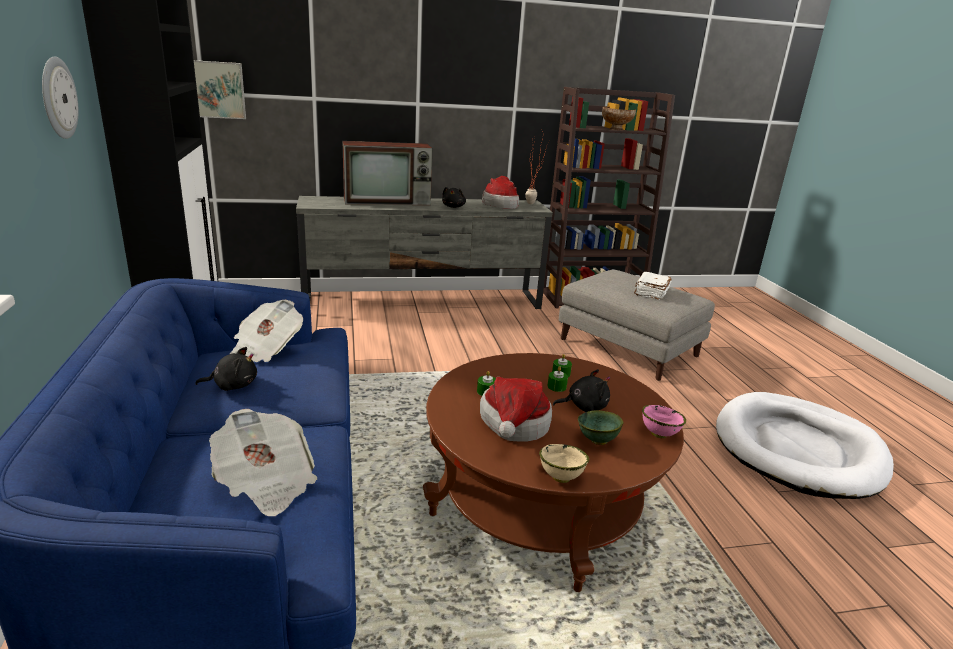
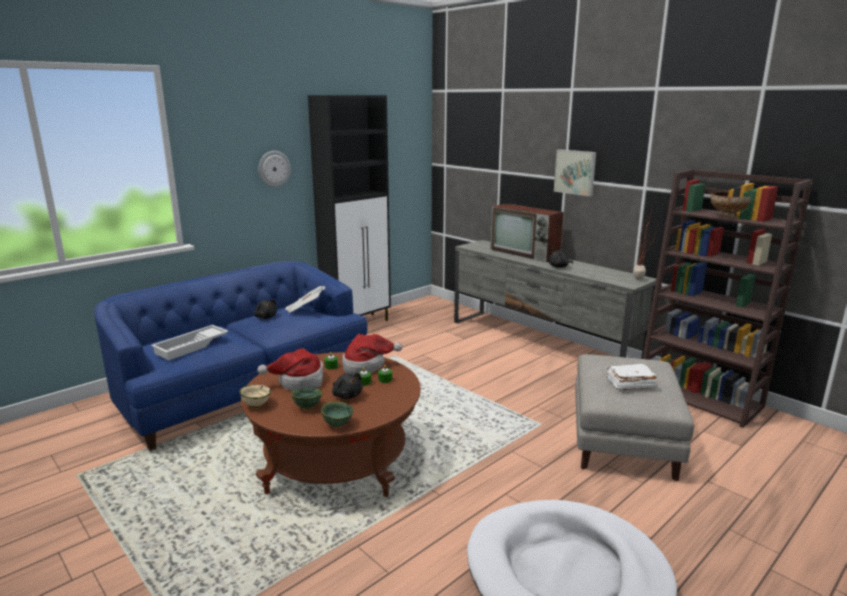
camera: 60 degrees right, 5 degrees down
picture [194,60,246,119] -> picture moved to [554,149,596,196]
newspaper [209,409,317,516] -> white tray [151,325,229,361]
hat [482,176,519,209] -> hat moved to [342,334,402,374]
pink bowl [642,405,686,438] -> green bowl [321,402,354,427]

